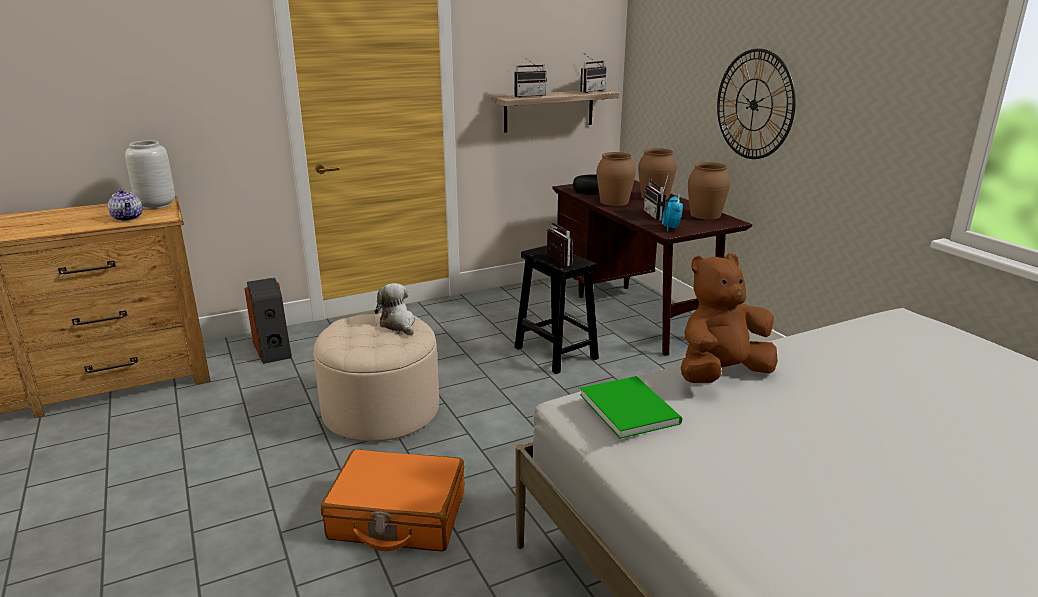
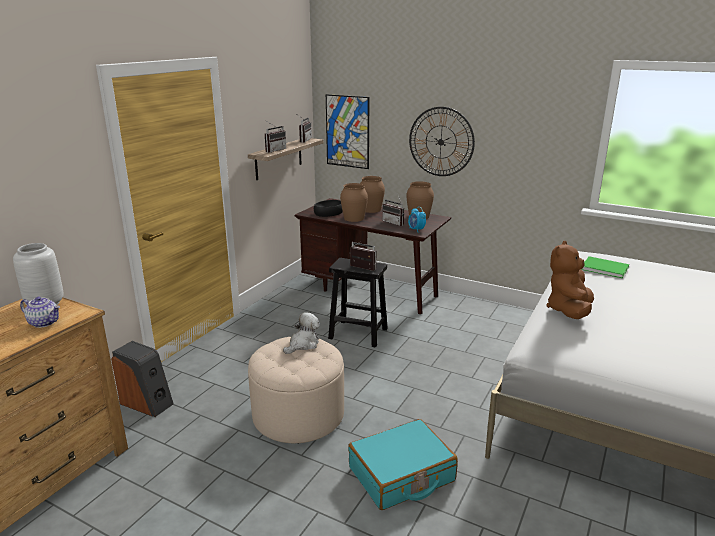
camera: 35 degrees left, 0 degrees up
orange suitcase [321,449,465,551] -> turquoise suitcase [348,419,458,510]
plush toy [375,283,415,335] -> plush toy turned 105 degrees clockwise [283,312,320,354]
green book [580,376,682,439] -> green book moved to [581,256,629,278]
none -> picture [326,94,370,169]

